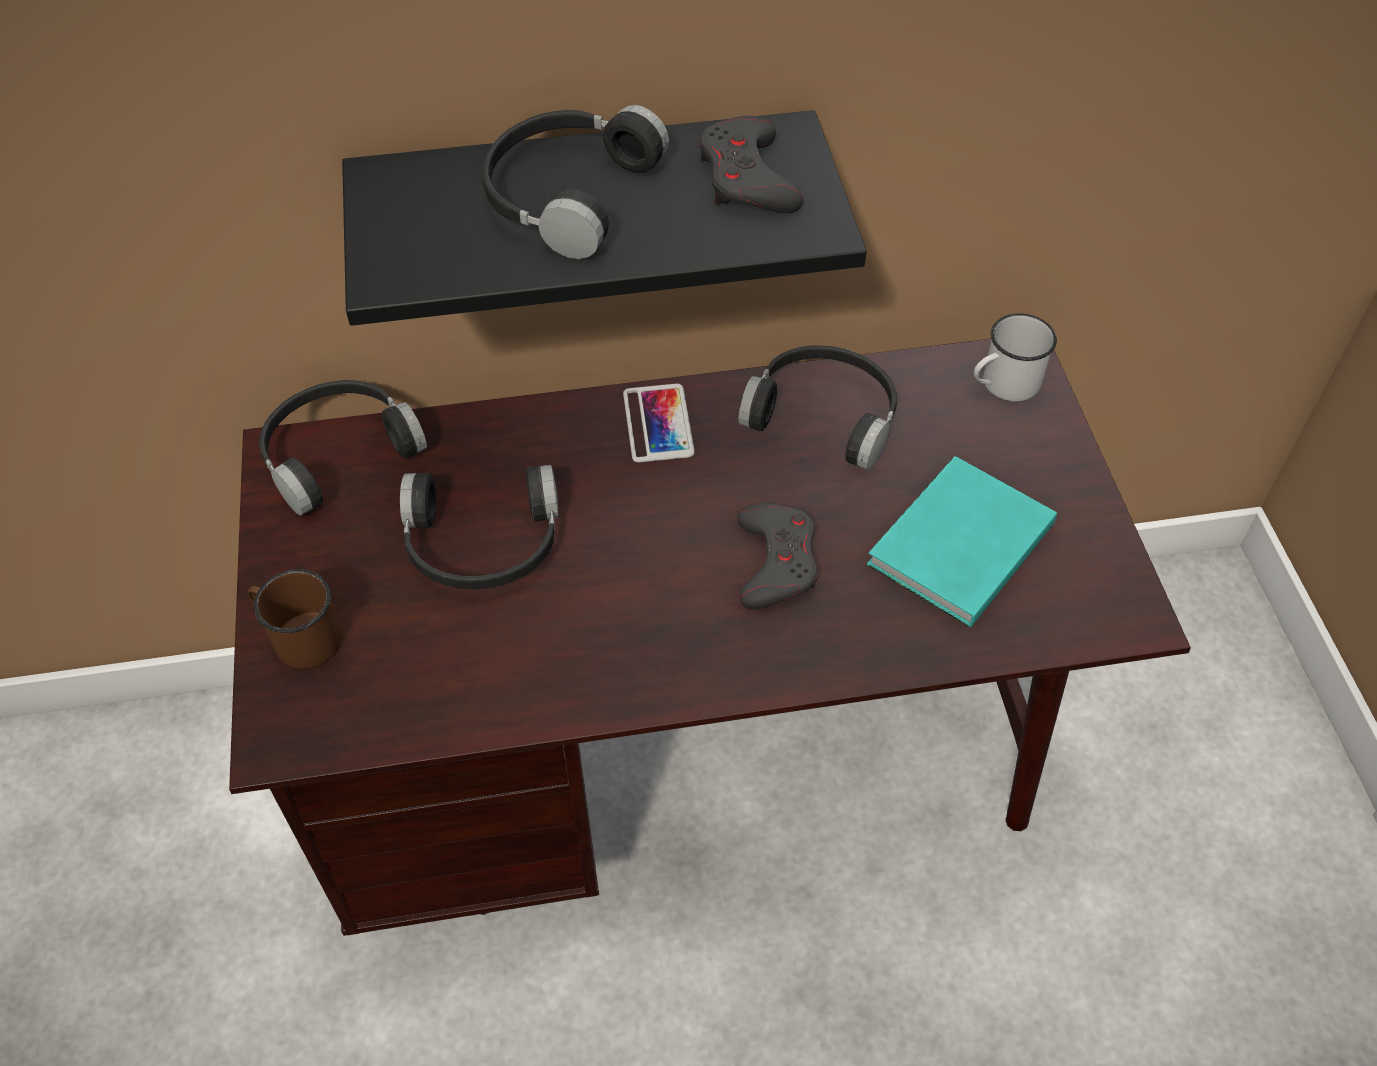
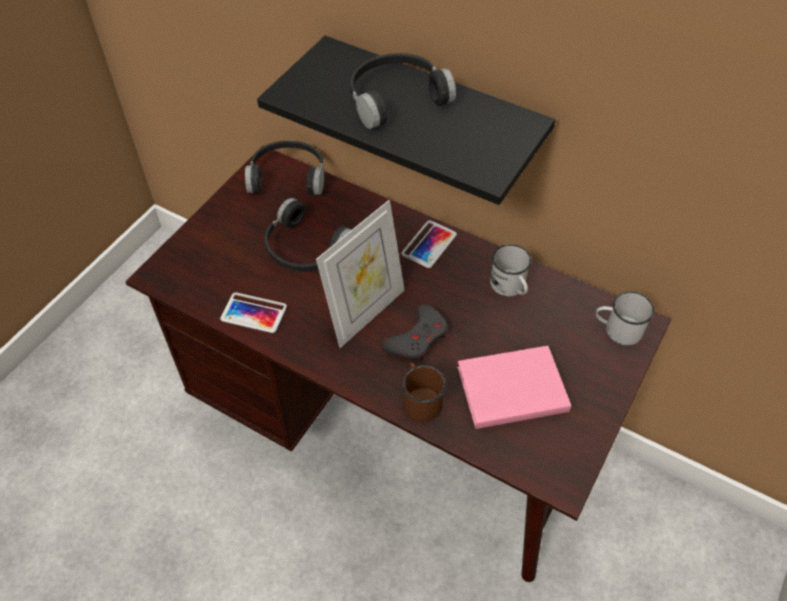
camera: 40 degrees right, 0 degrees up
brown mug [247,570,342,669] -> brown mug moved to [402,362,446,422]
grey game controller [699,116,803,213] -> none
black headphones [738,345,897,470] -> white mug [490,244,532,296]
turquoise book [867,456,1057,628] -> pink book [457,345,571,429]
none -> phone [220,292,287,333]
none -> picture frame [316,200,404,348]

